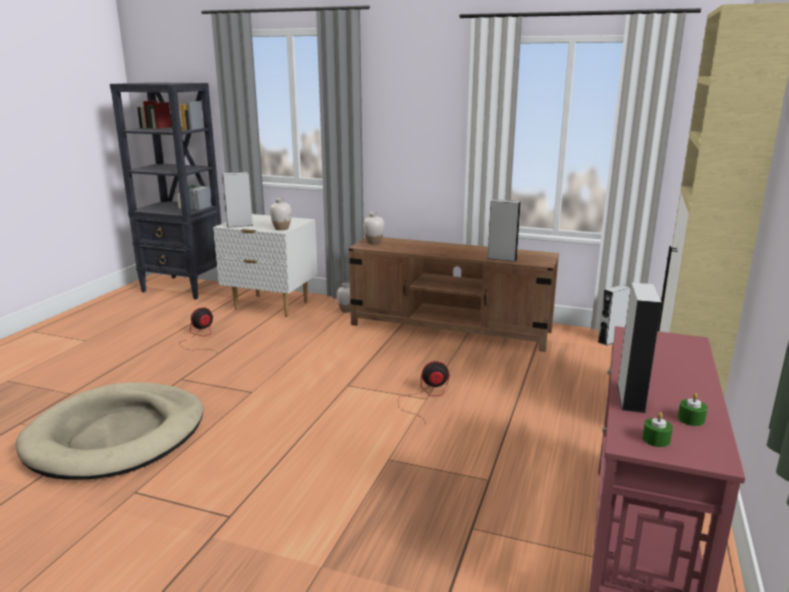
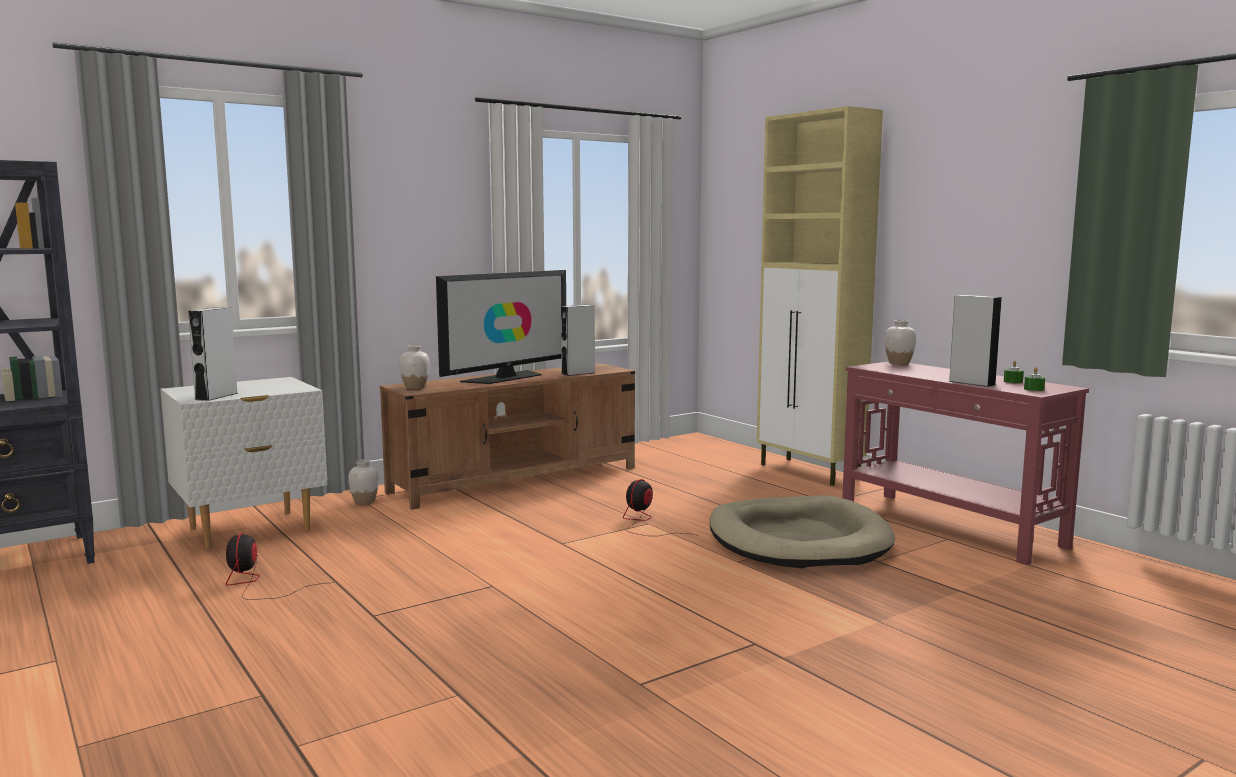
camera: 55 degrees left, 10 degrees down
beige dog bed [16,382,203,479] -> beige dog bed moved to [710,495,895,568]
white vase [270,198,292,230] -> white vase moved to [885,320,916,365]
grey speaker [598,285,631,346] -> none
none -> television [436,270,566,384]

